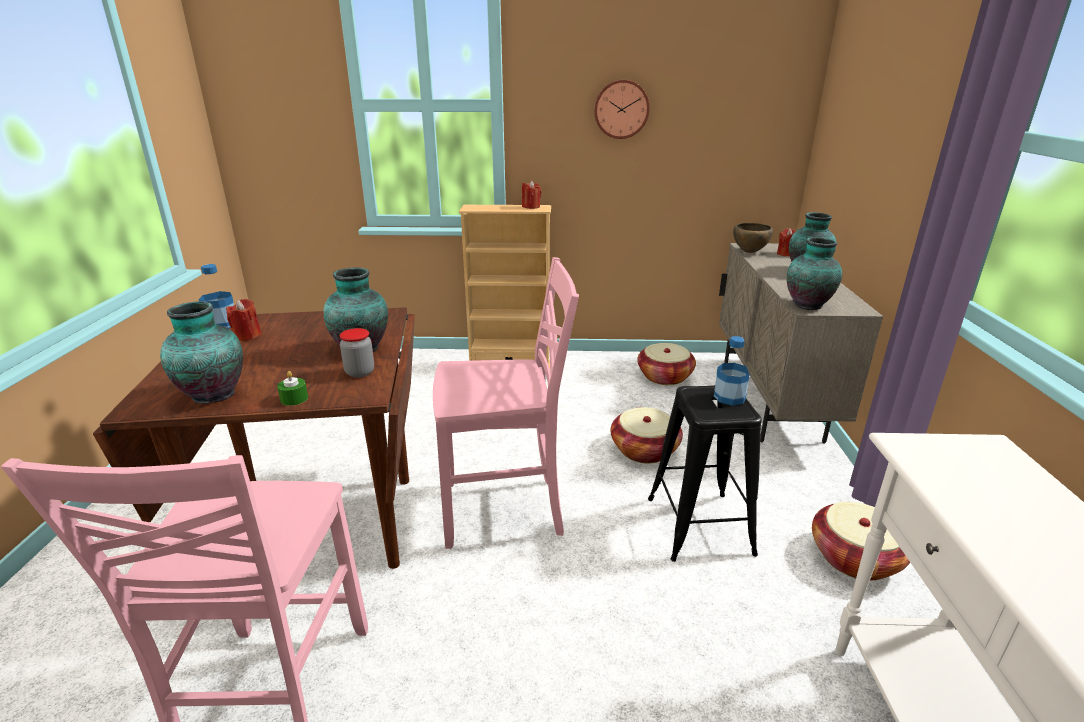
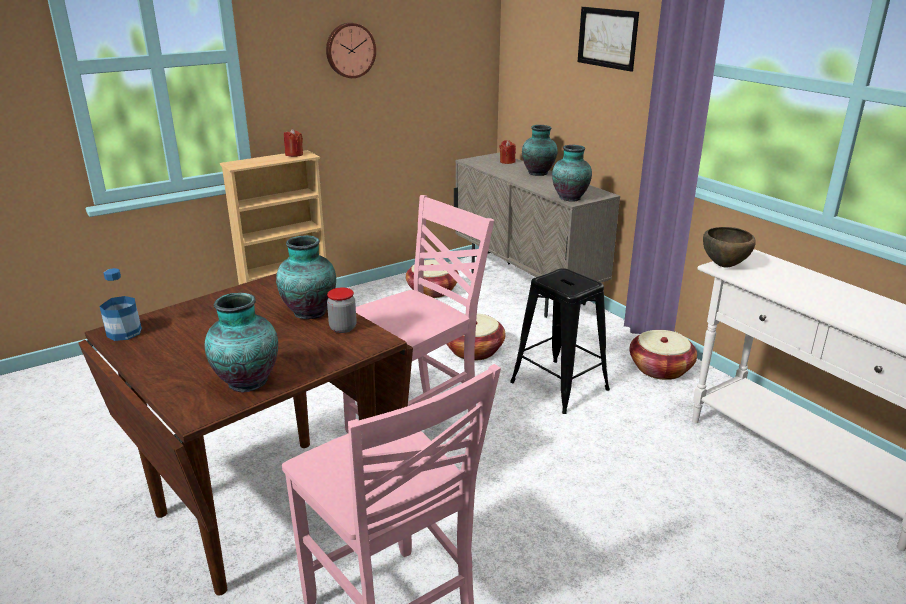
camera: 35 degrees left, 0 degrees up
red candle [226,299,261,341] -> none
green candle [277,371,308,406] -> none
bottle [714,336,750,406] -> none
brown bowl [733,223,773,253] -> brown bowl moved to [703,227,756,267]
none -> picture [578,7,639,72]

